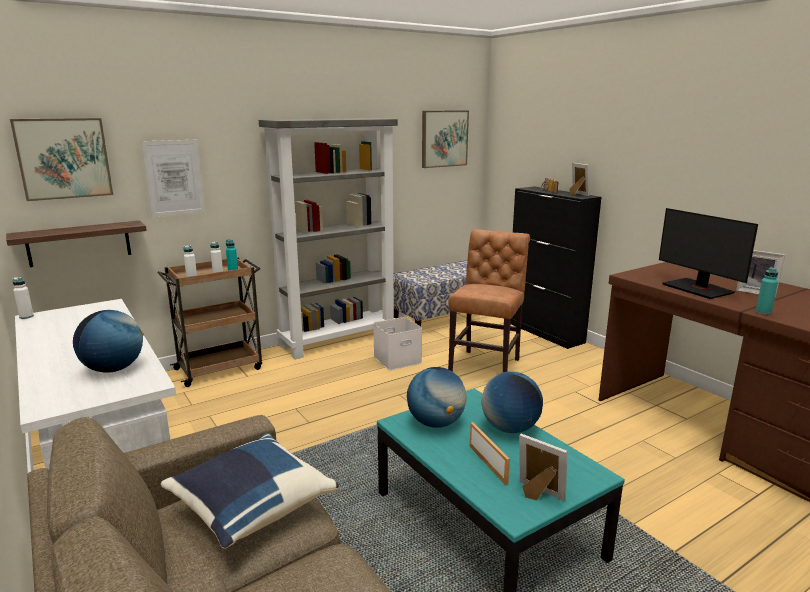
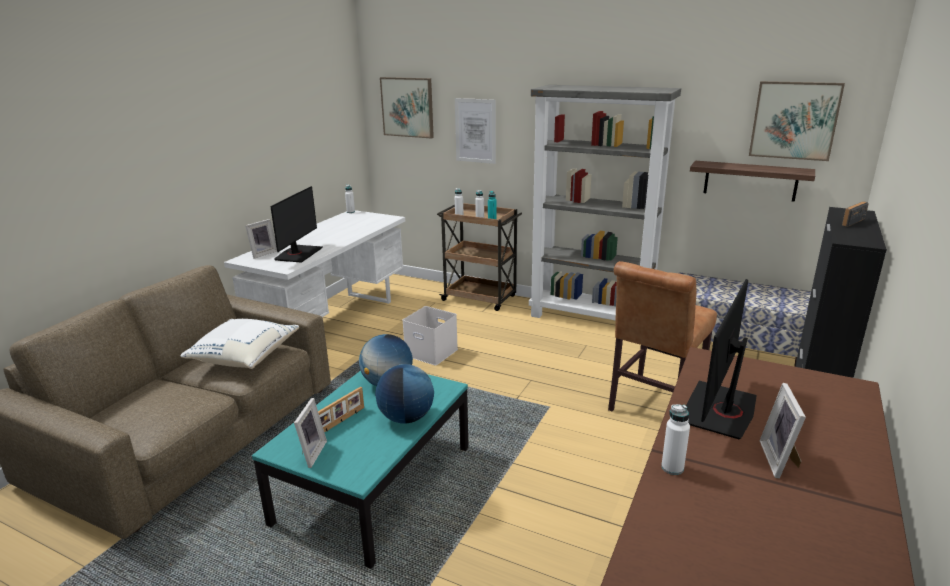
camera: 60 degrees right, 5 degrees up
shelf [6,221,147,267] -> shelf moved to [690,161,815,202]
globe [73,310,144,373] -> monitor [270,186,322,263]
blue pillow [161,433,339,549] -> white pillow [181,319,299,369]
white storage box [373,317,422,370] -> white storage box moved to [402,306,458,366]
brown chair [448,229,530,372] -> brown chair turned 135 degrees clockwise [608,261,717,411]
picture frame [569,163,590,196] -> picture frame moved to [245,219,277,259]
turquoise bottle [756,267,778,315] -> white bottle [661,404,690,475]

